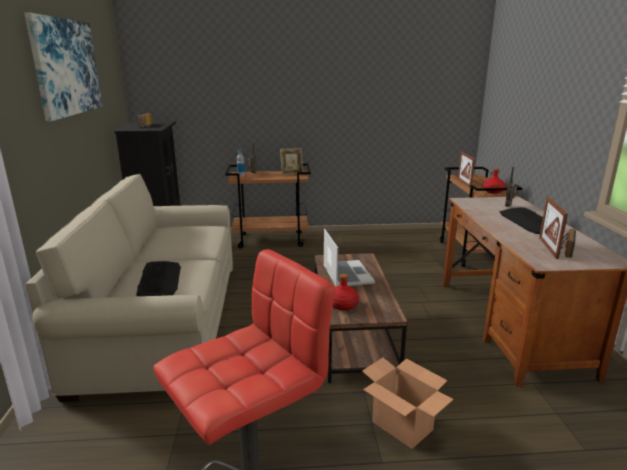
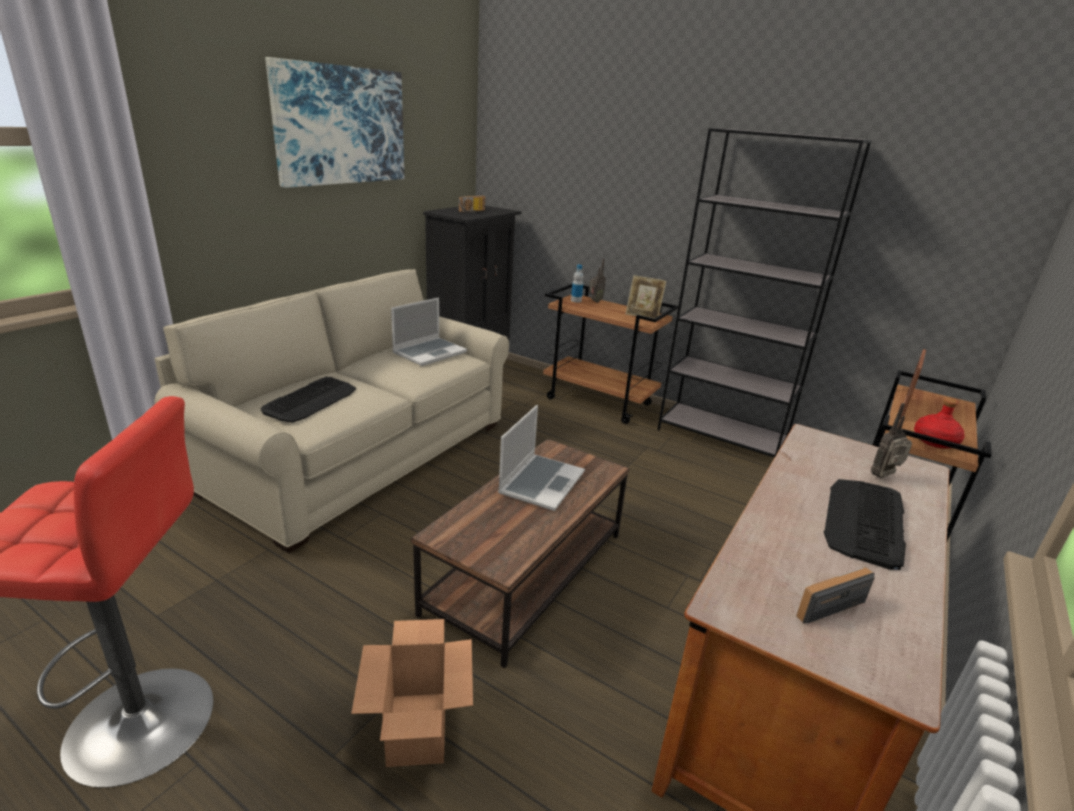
camera: 35 degrees right, 5 degrees up
red bottle [333,274,359,310] -> none
picture frame [539,197,568,259] -> none
none -> laptop [391,297,467,366]
none -> grey bookcase [657,128,872,458]

